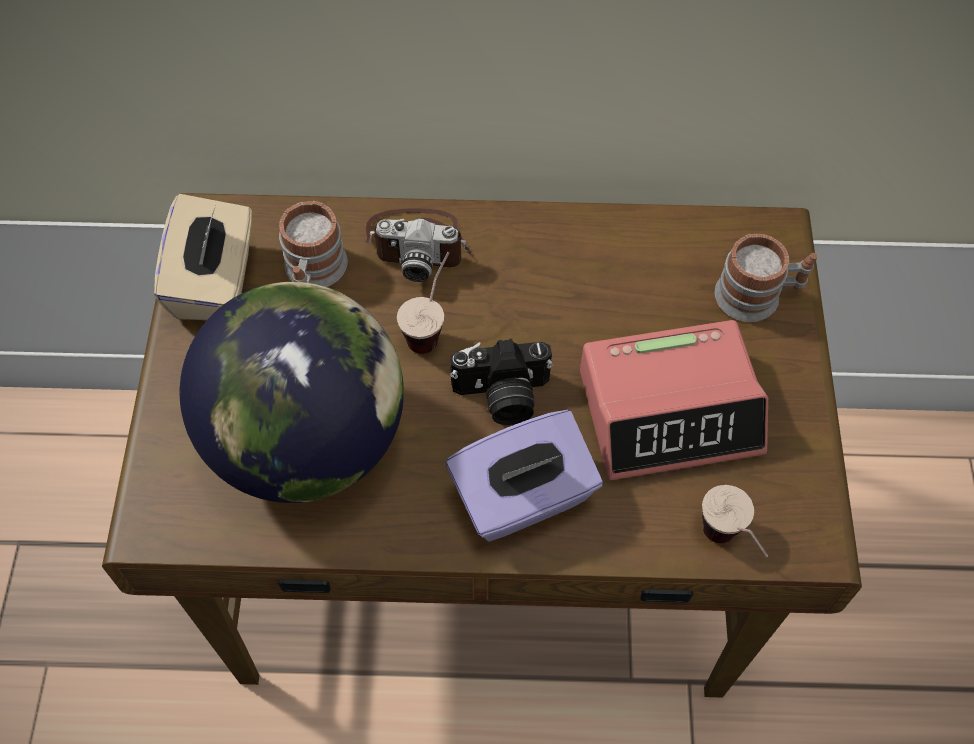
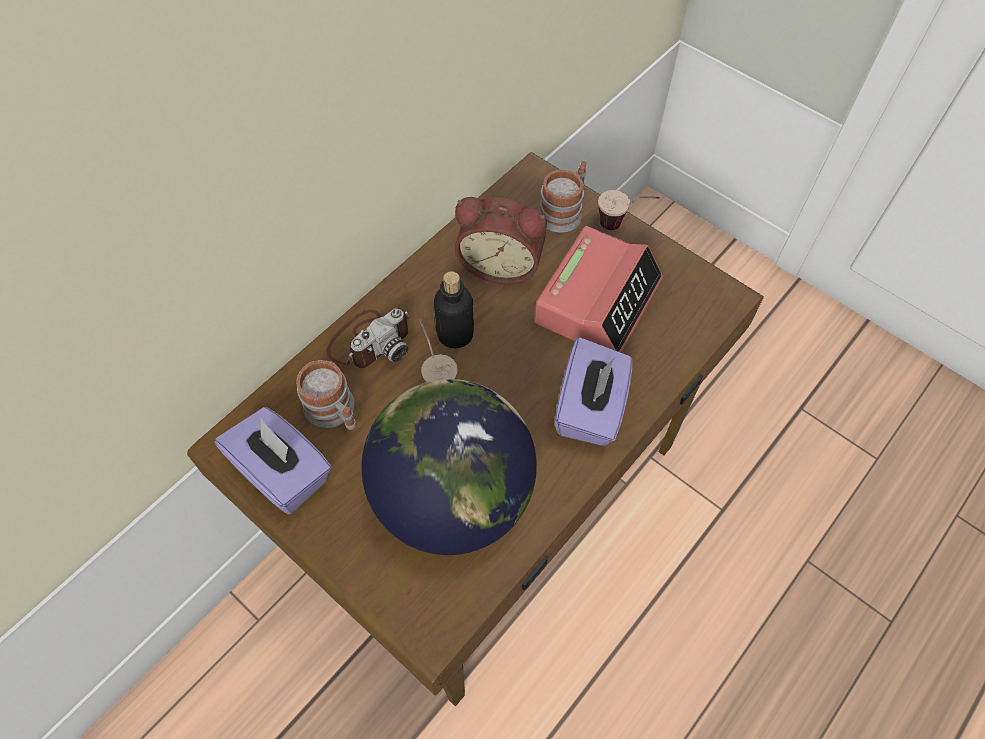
camera: 50 degrees left, 0 degrees up
beige tissue box [154,194,252,320] -> purple tissue box [215,407,332,515]
camera [450,339,553,425] -> none
cup [702,485,769,557] -> cup moved to [598,190,660,230]
none -> bottle [433,271,474,348]
none -> alarm clock [455,197,547,284]

